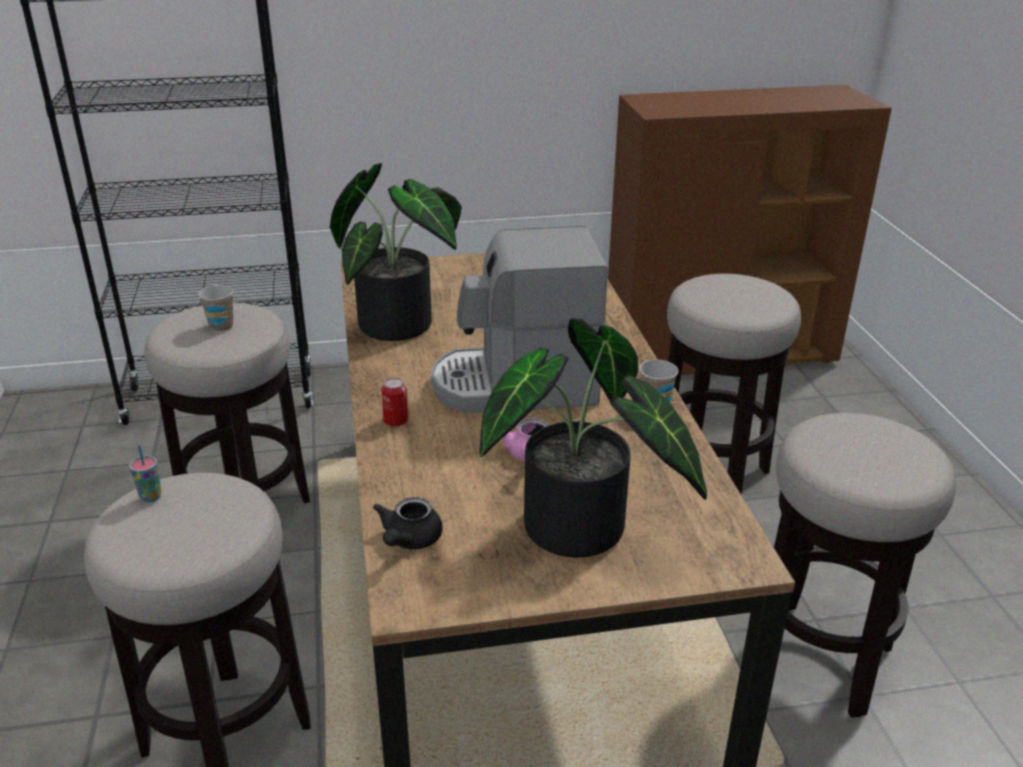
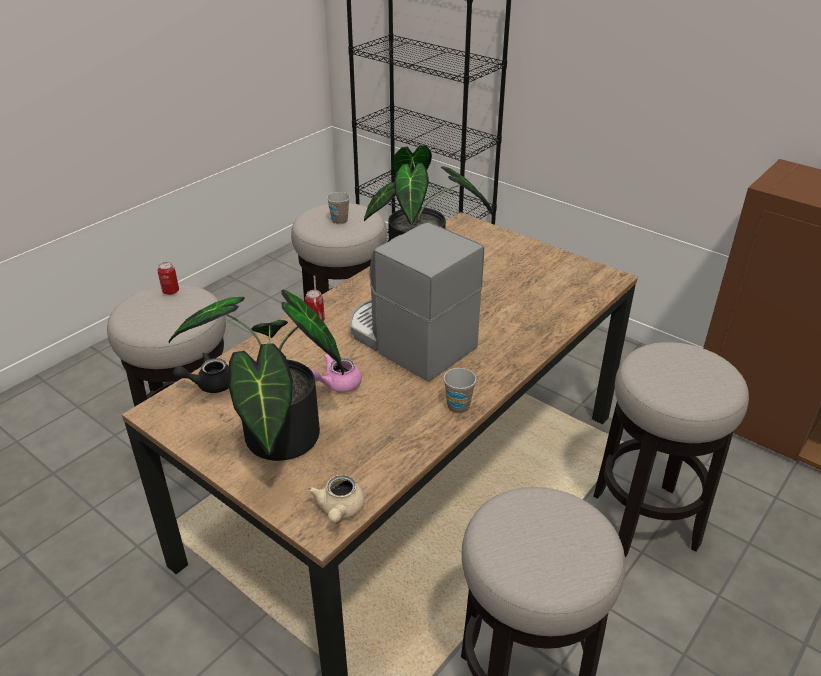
camera: 50 degrees right, 5 degrees up
cup [129,445,162,503] -> can [157,262,179,295]
none -> beige teapot [308,475,365,523]

